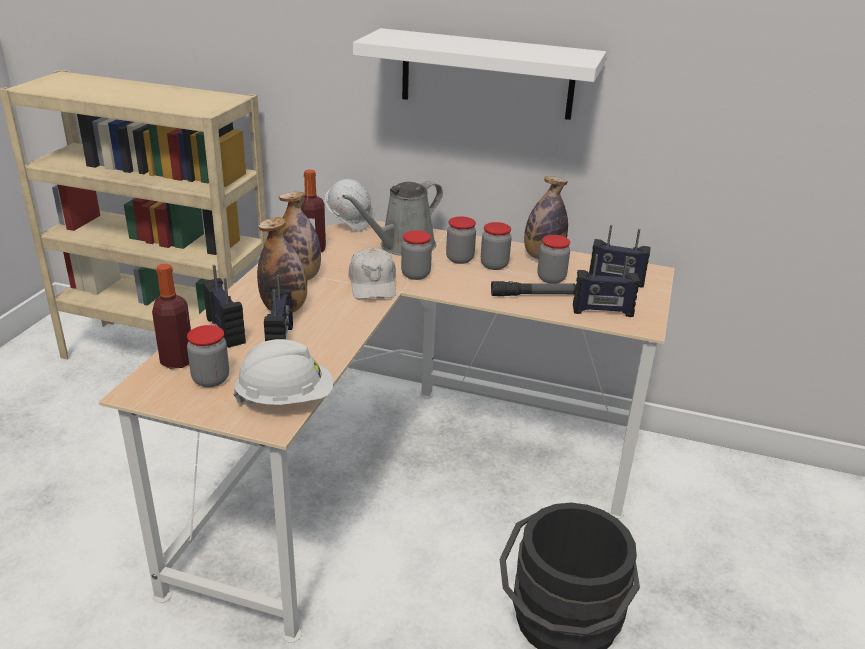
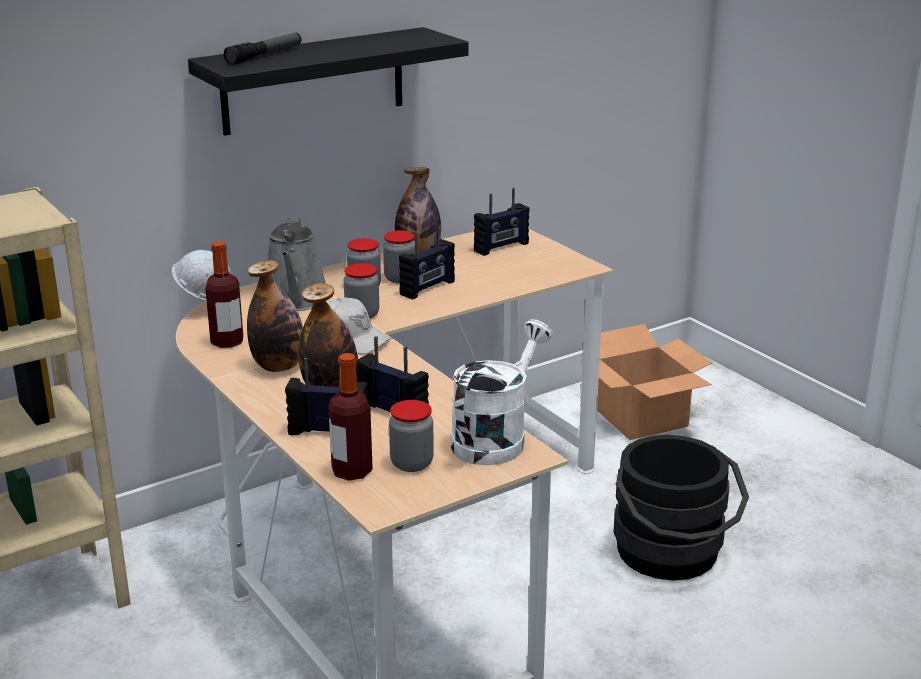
camera: 50 degrees left, 5 degrees down
white hard hat [233,339,333,405] -> white watering can [451,319,553,465]
white shelf [353,28,606,120] -> black shelf [188,27,469,136]
flashlight [491,281,576,296] -> flashlight moved to [224,33,302,65]
jar [538,235,570,284] -> none
radio [573,254,640,317] -> radio moved to [399,224,455,300]
none -> cardboard box [580,324,712,440]

